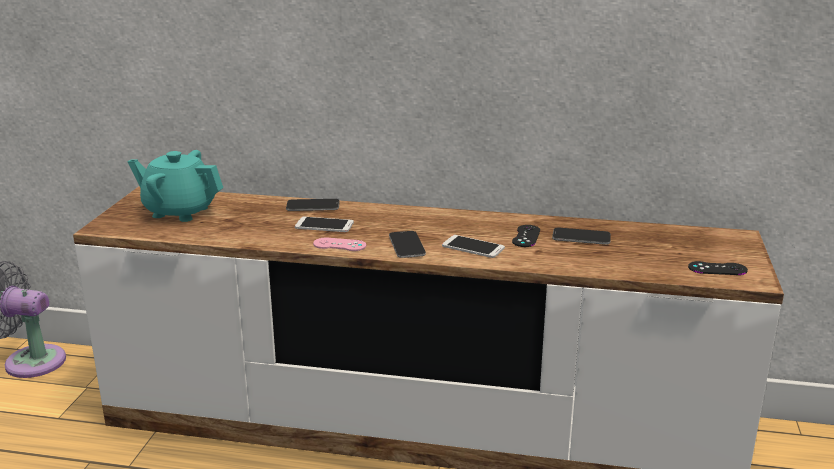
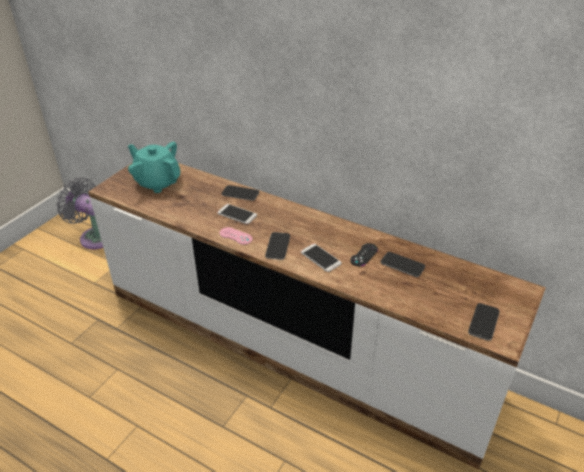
camera: 20 degrees right, 15 degrees up
black game controller [688,261,748,275] -> phone [468,303,500,341]

